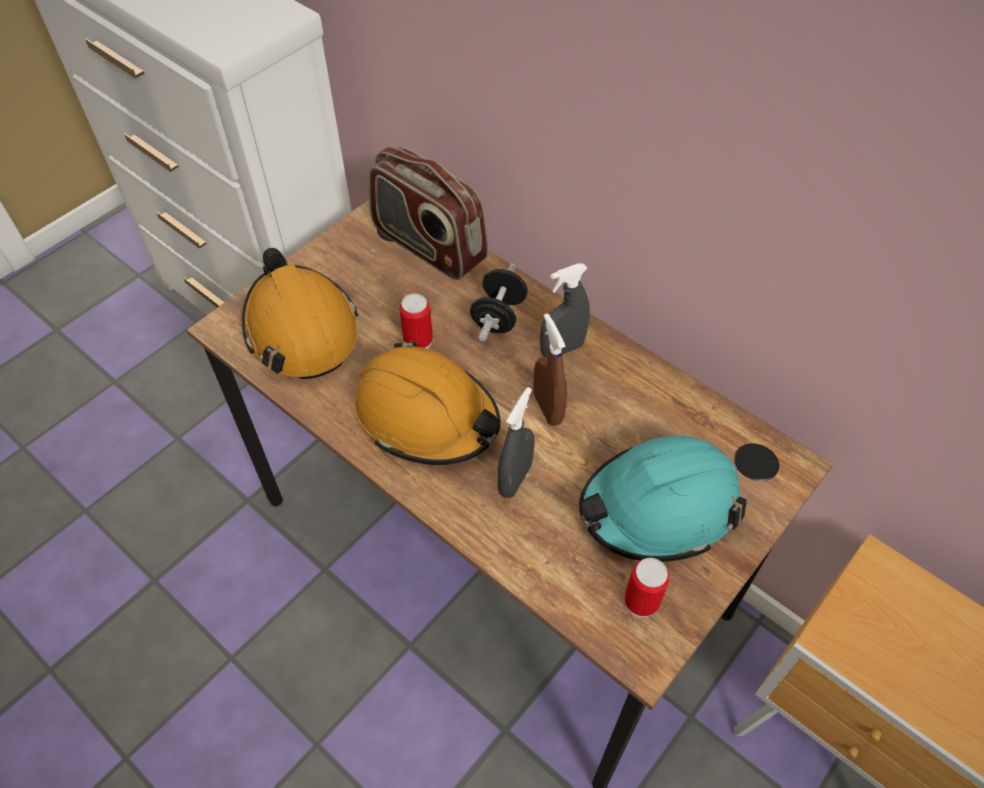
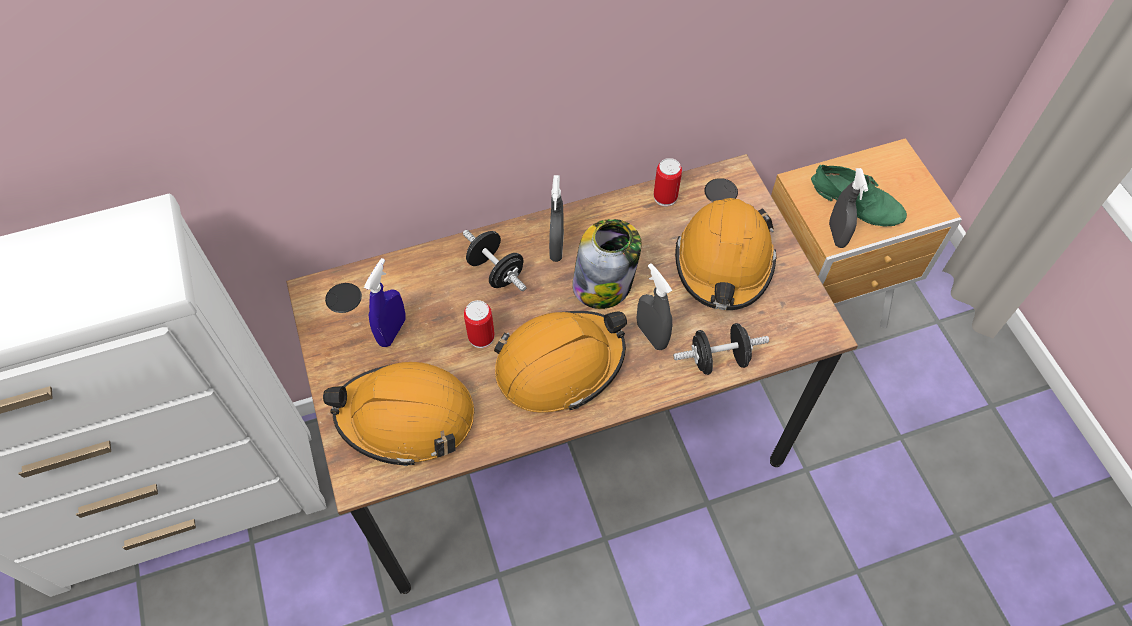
camera: 60 degrees left, 5 degrees up
radio [368,147,488,280] -> none
brown spray bottle [533,313,567,426] -> jar [572,219,642,309]
turquoise hard hat [579,436,747,562] -> orange hard hat [675,198,777,310]
can [624,558,670,618] -> can moved to [653,158,682,206]
none -> blue spray bottle [364,258,405,347]
none -> black dumbbell [673,323,769,375]
none -> green shoe [811,165,907,227]
none -> grey spray bottle [829,168,868,248]

